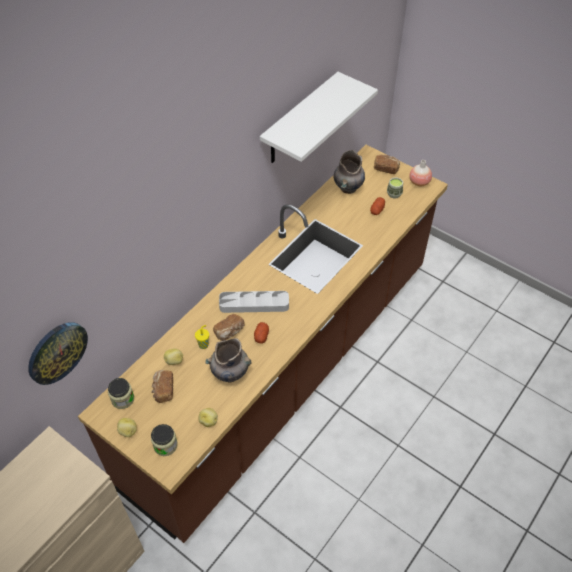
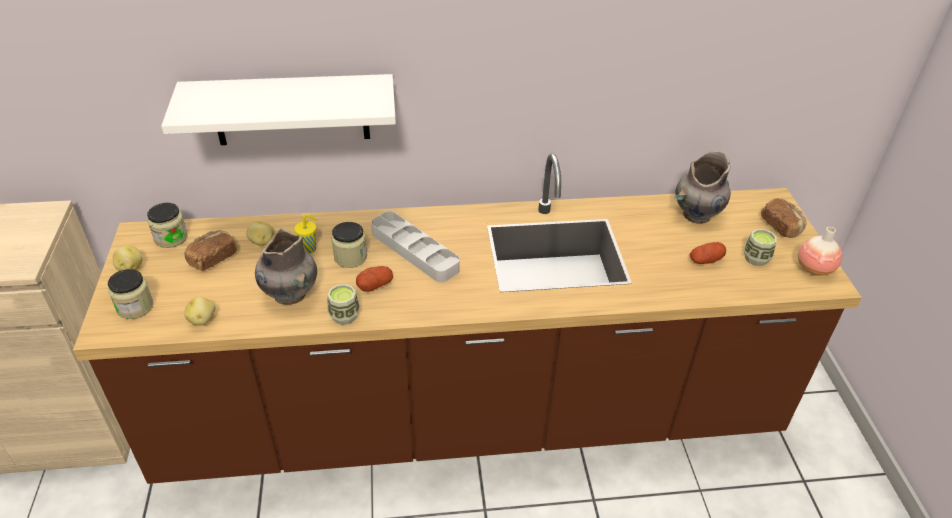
camera: 45 degrees right, 10 degrees down
wall clock [28,322,88,385] -> none
bread [213,314,245,341] -> jar [332,222,367,268]
white shelf [260,72,378,163] -> white shelf moved to [161,74,396,145]
none -> cup [328,284,360,325]

